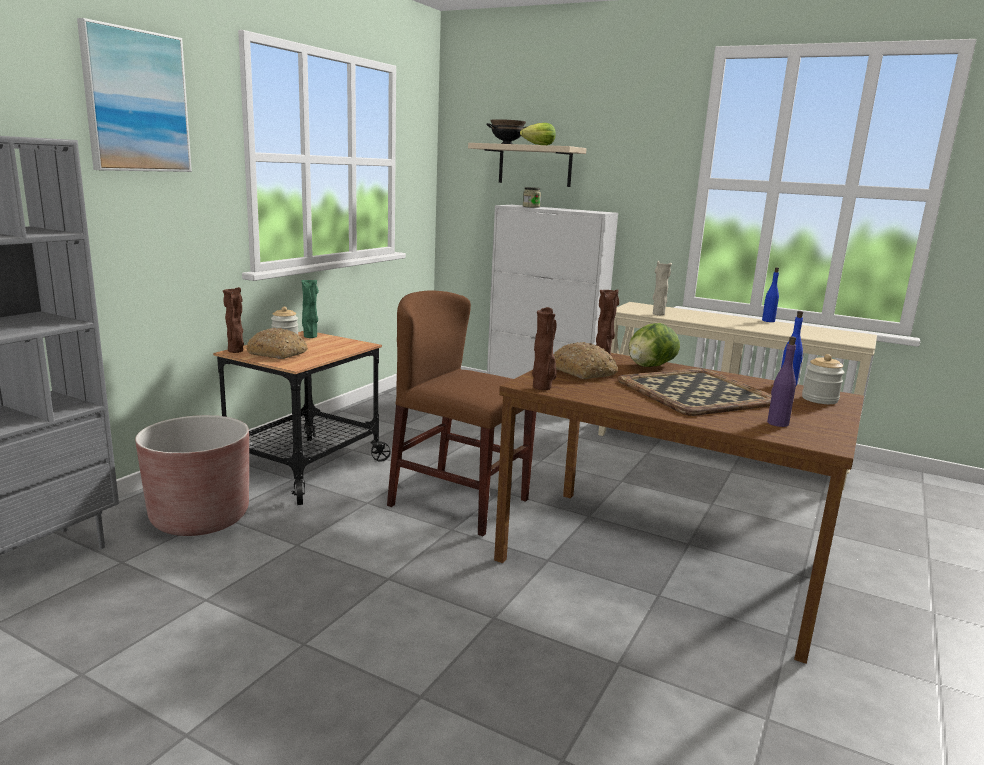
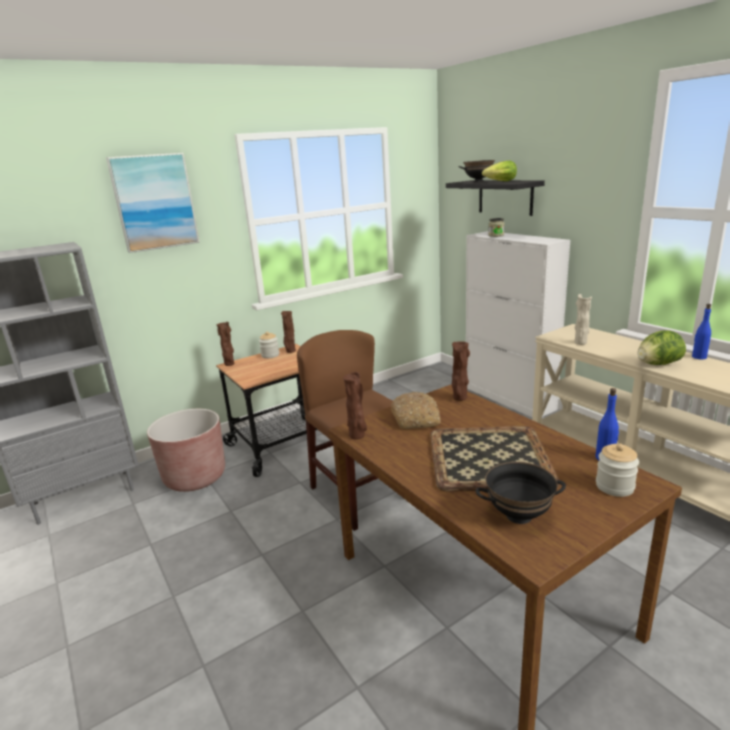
camera: 30 degrees right, 5 degrees up
bread [246,328,308,359] -> none
green vase [301,280,319,338] -> brown vase [281,311,296,353]
beige shelf [468,143,587,187] -> black shelf [446,180,545,216]
lettuce [629,323,680,367] -> lettuce moved to [638,330,686,365]
purple bottle [767,337,796,427] -> black bowl [475,462,566,524]

